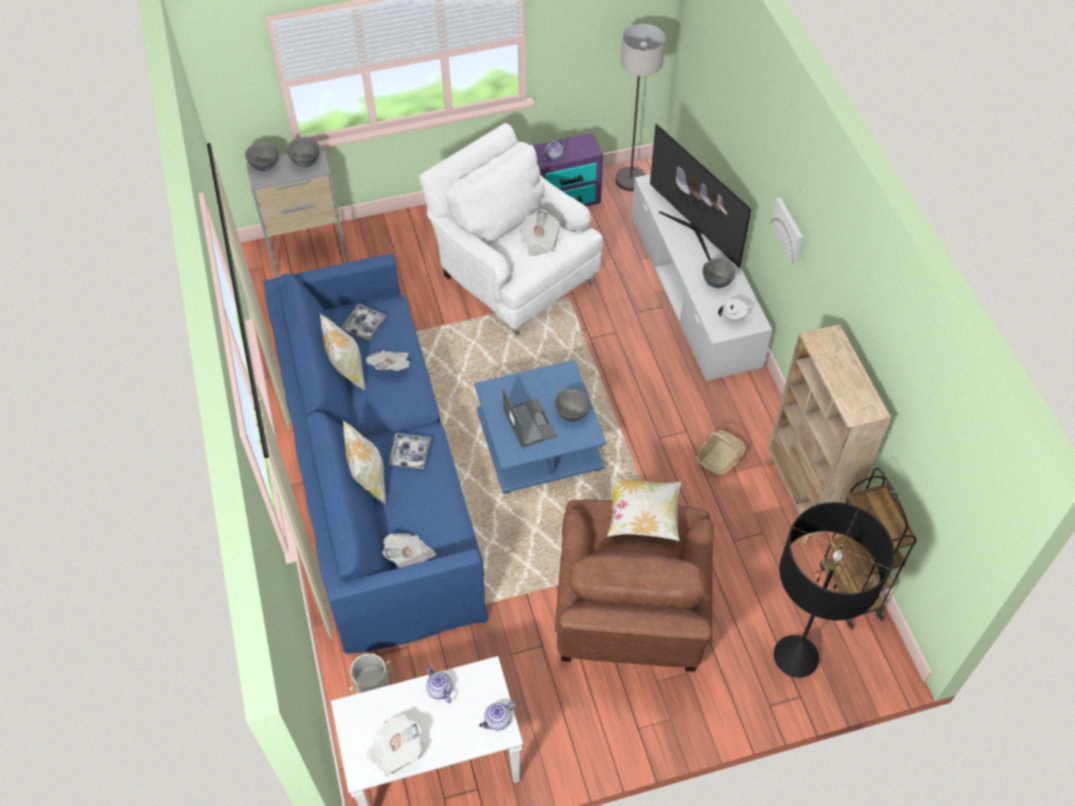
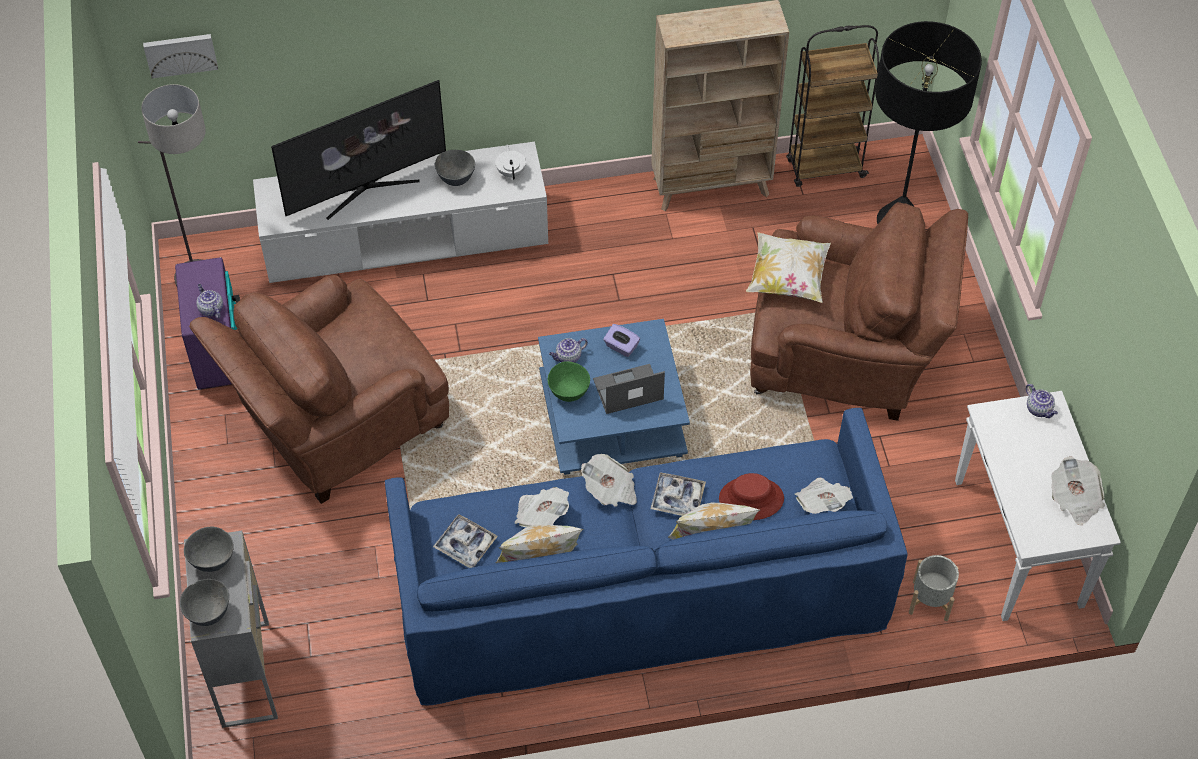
camera: 85 degrees left, 0 degrees up
white armchair [419,123,603,336] -> brown armchair [189,275,449,504]
teapot [426,665,453,703] -> teapot moved to [549,338,588,363]
newspaper [520,210,561,256] -> newspaper moved to [581,454,637,507]
grey bowl [555,389,591,422] -> purple tissue box [603,324,640,357]
basket [697,430,746,476] -> none
picture [771,197,803,263] -> picture moved to [143,34,218,78]
none -> green bowl [548,361,590,402]
none -> red hat [719,473,784,520]

